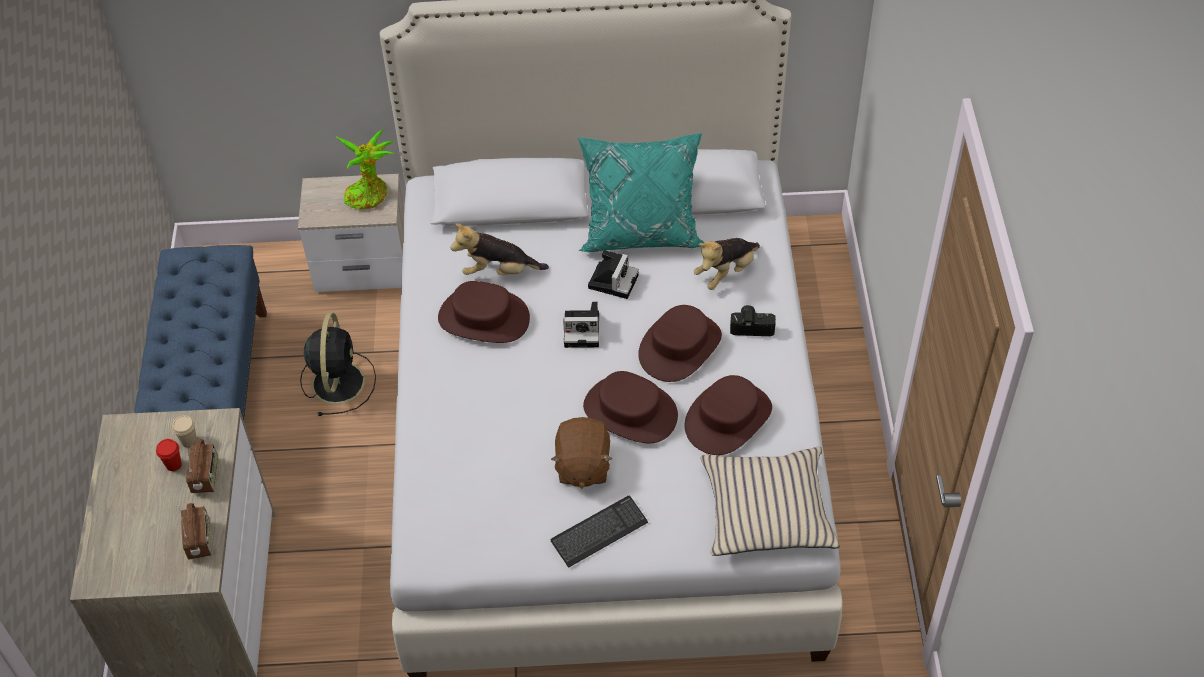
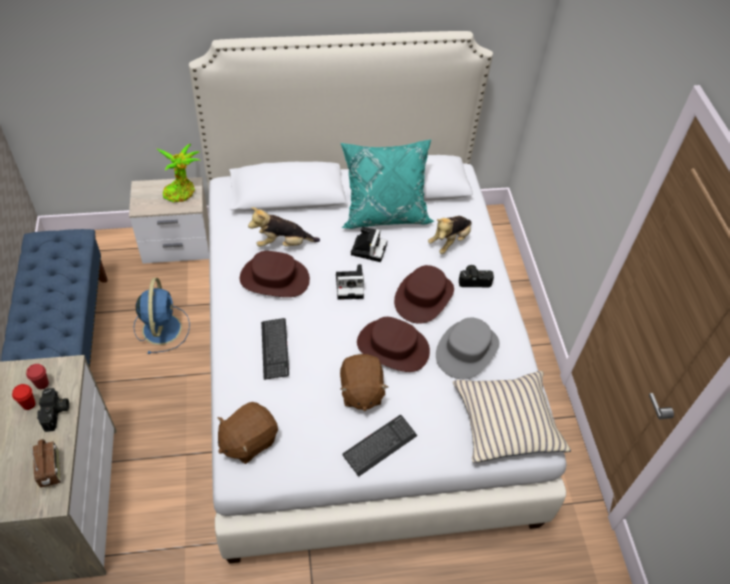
camera: 10 degrees left, 0 degrees up
beige cup [172,415,197,448] -> red cup [26,364,49,389]
radio [186,439,218,493] -> camera [37,388,69,432]
black fan [300,313,376,416] -> blue fan [133,278,190,354]
brown hat [685,375,772,455] -> grey hat [436,317,499,379]
none -> brown plush toy [217,402,278,464]
none -> keyboard [261,318,289,380]

